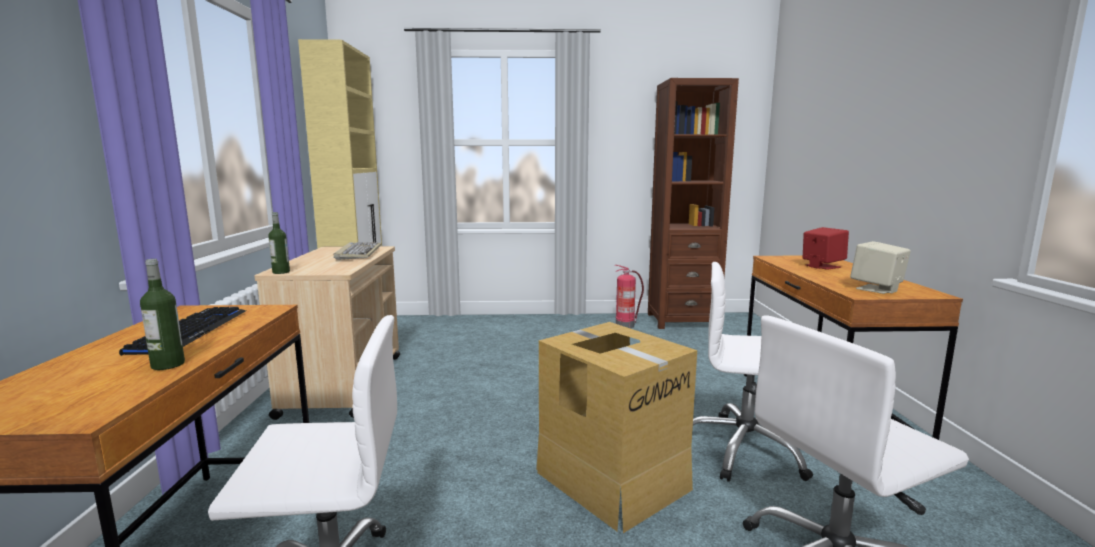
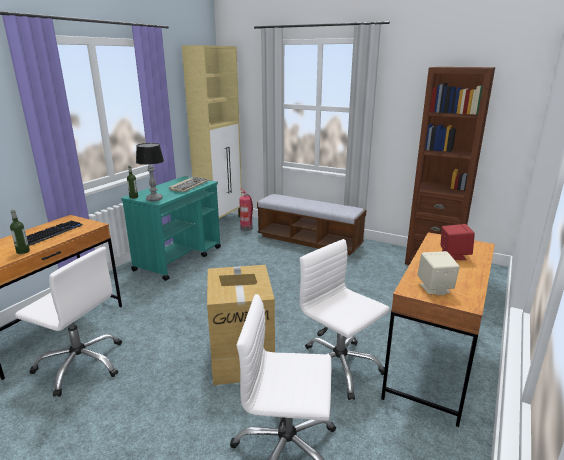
camera: 30 degrees right, 10 degrees up
beige cart [254,246,400,420] -> turquoise cart [121,176,221,281]
fire extinguisher [614,265,644,328] -> fire extinguisher moved to [239,189,253,231]
none -> table lamp [136,143,164,201]
none -> bench [257,194,366,255]

